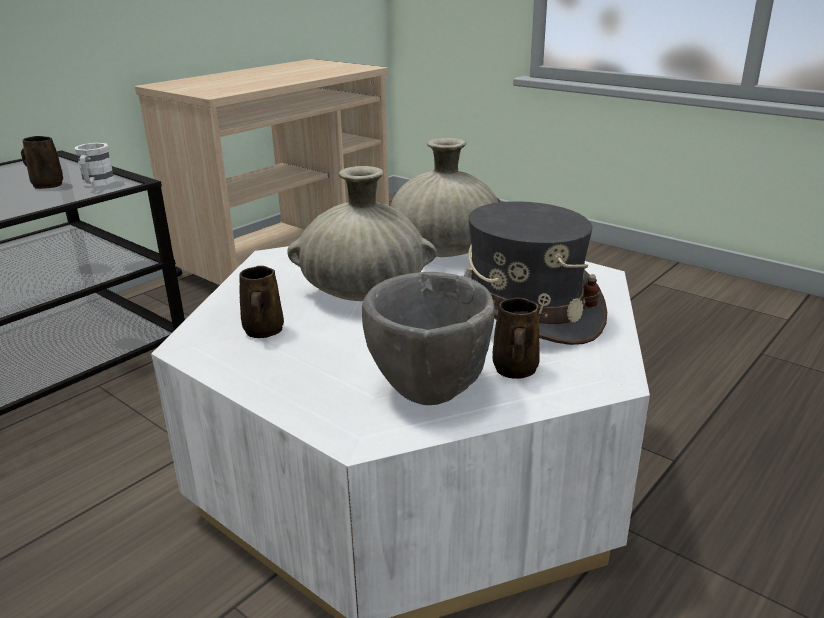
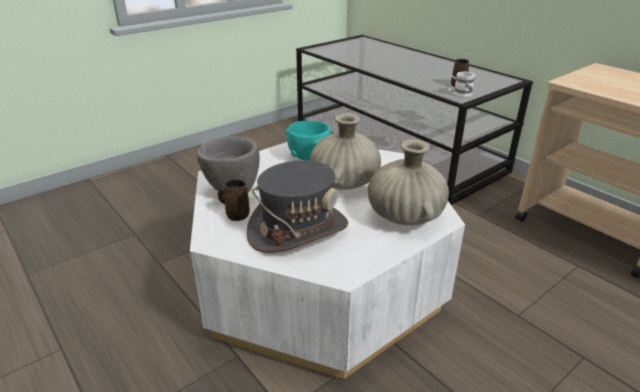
camera: 100 degrees right, 5 degrees up
brown mug [239,266,284,338] -> turquoise bowl [285,121,331,161]

